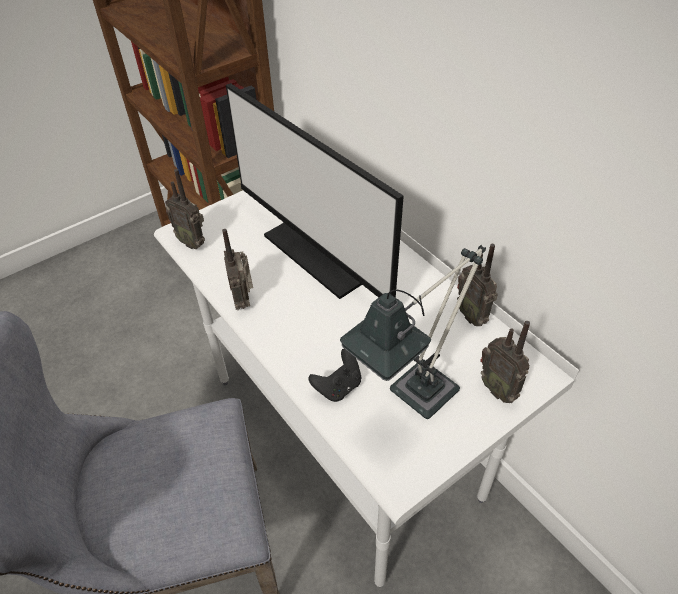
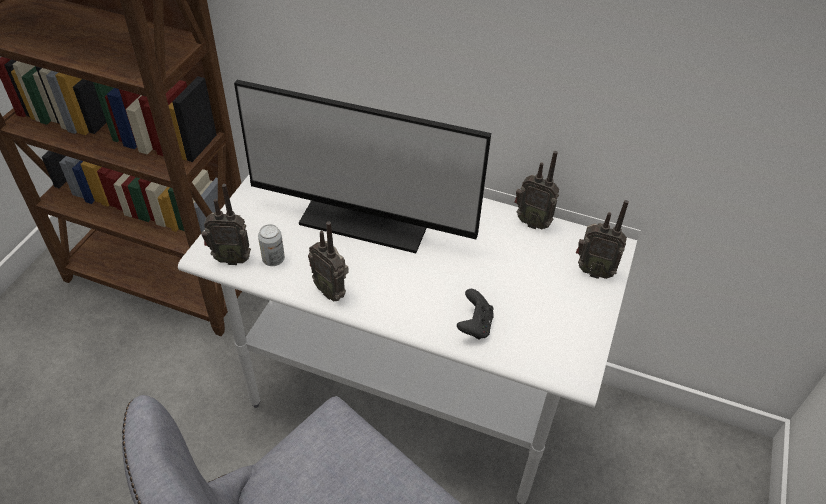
camera: 35 degrees left, 0 degrees up
table lamp [340,245,486,419] -> none
none -> can [258,224,285,266]

